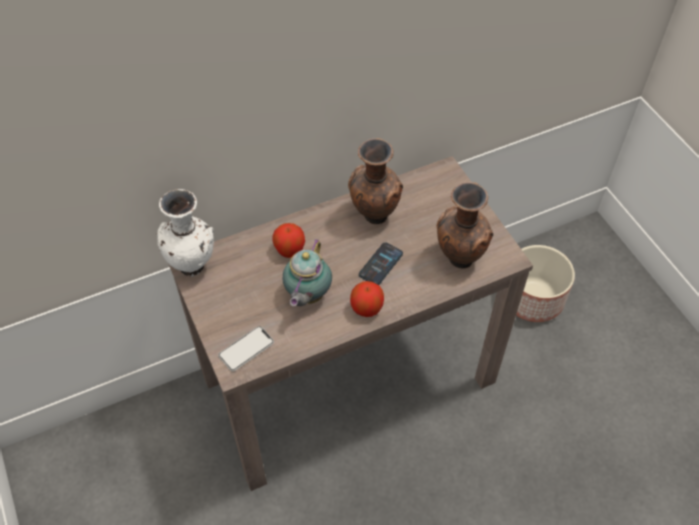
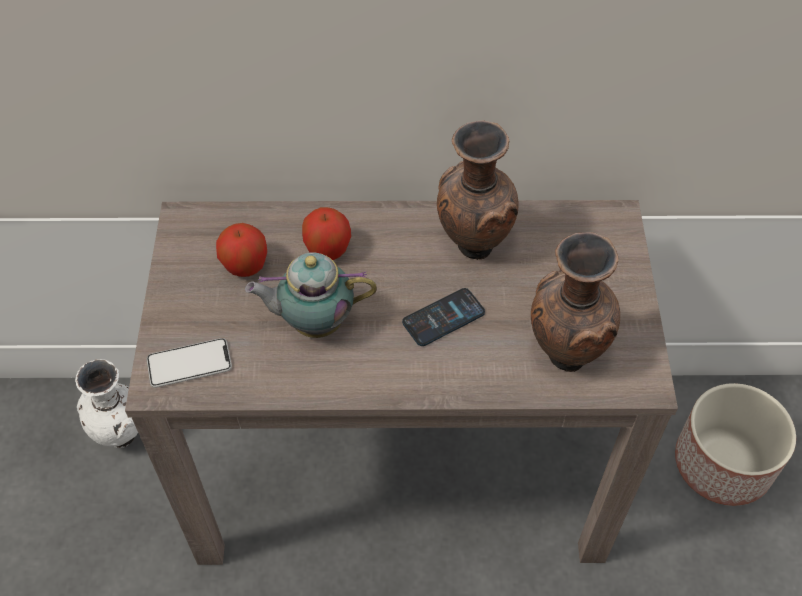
camera: 25 degrees right, 0 degrees up
white vase [157,189,214,277] -> white vase moved to [75,359,138,448]
teapot [283,239,332,306] -> teapot turned 45 degrees clockwise [245,252,377,338]
apple [350,281,384,317] -> apple moved to [216,223,267,277]

